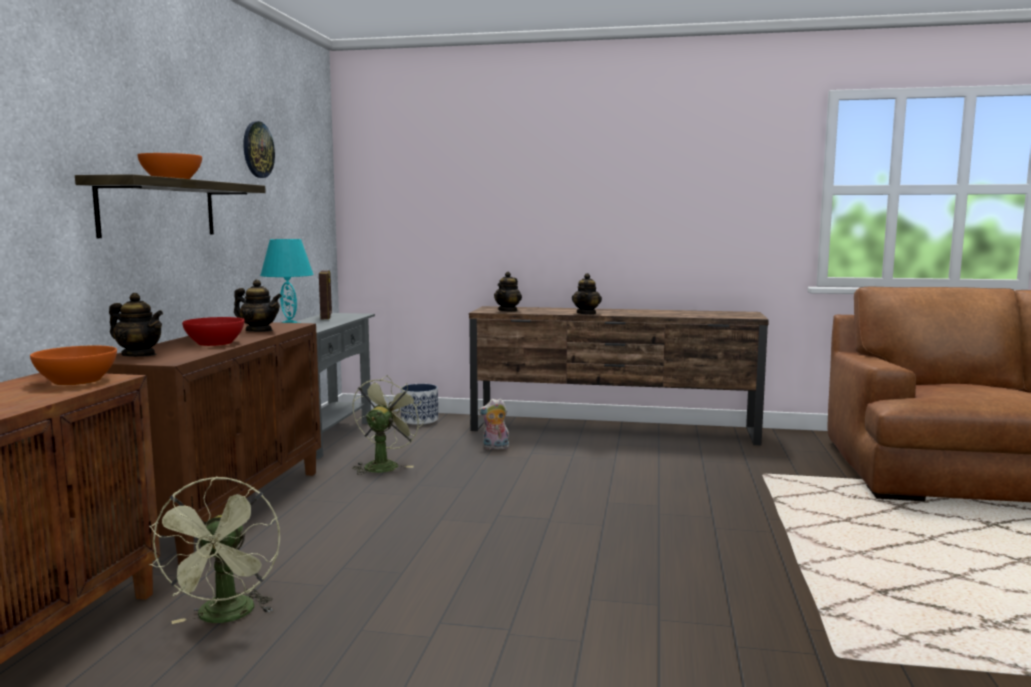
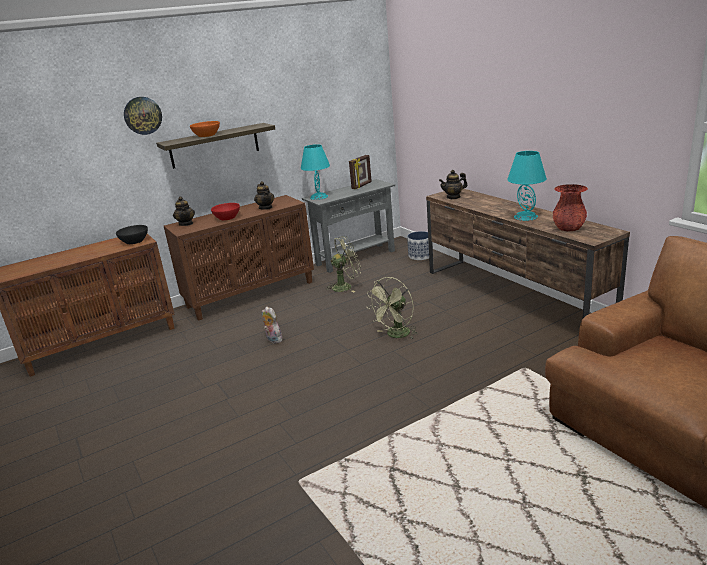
camera: 50 degrees right, 15 degrees up
orange bowl [30,346,117,385] -> black bowl [116,225,148,244]
green fan [149,476,280,624] -> green fan moved to [367,277,416,339]
wall clock [244,121,275,178] -> wall clock moved to [124,97,162,135]
plush toy [478,398,510,449] -> plush toy moved to [262,307,282,343]
teapot [572,273,602,315] -> none
none -> turquoise table lamp [507,151,547,221]
none -> red vase [553,184,588,231]

